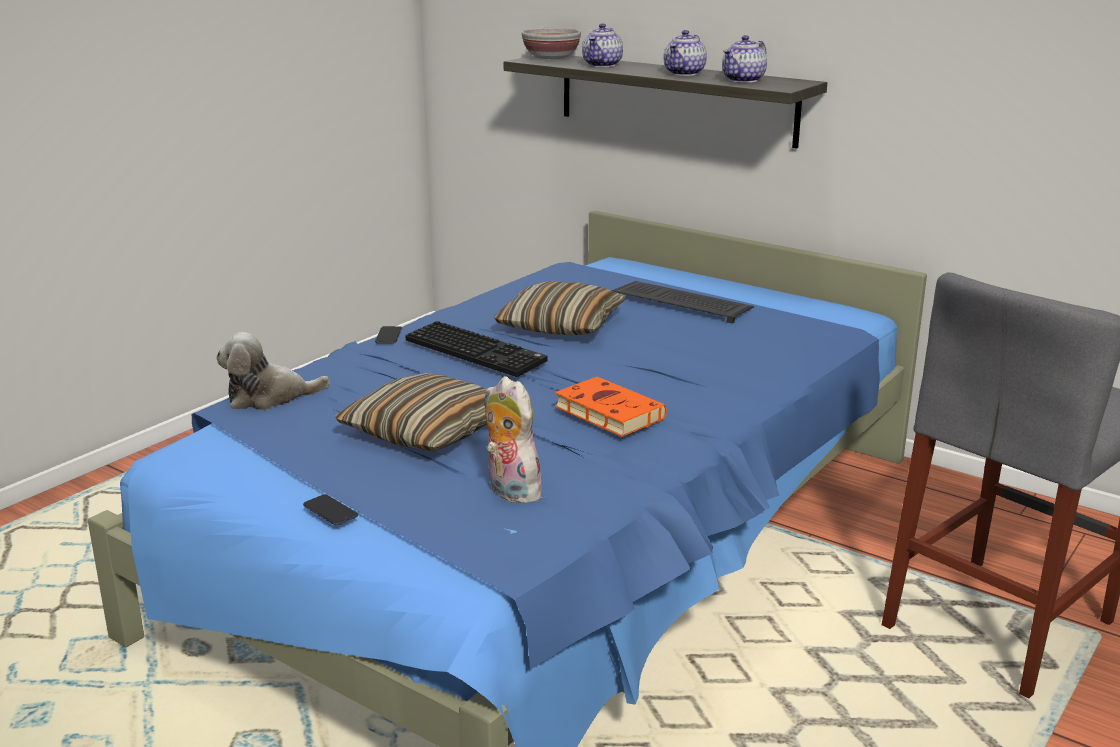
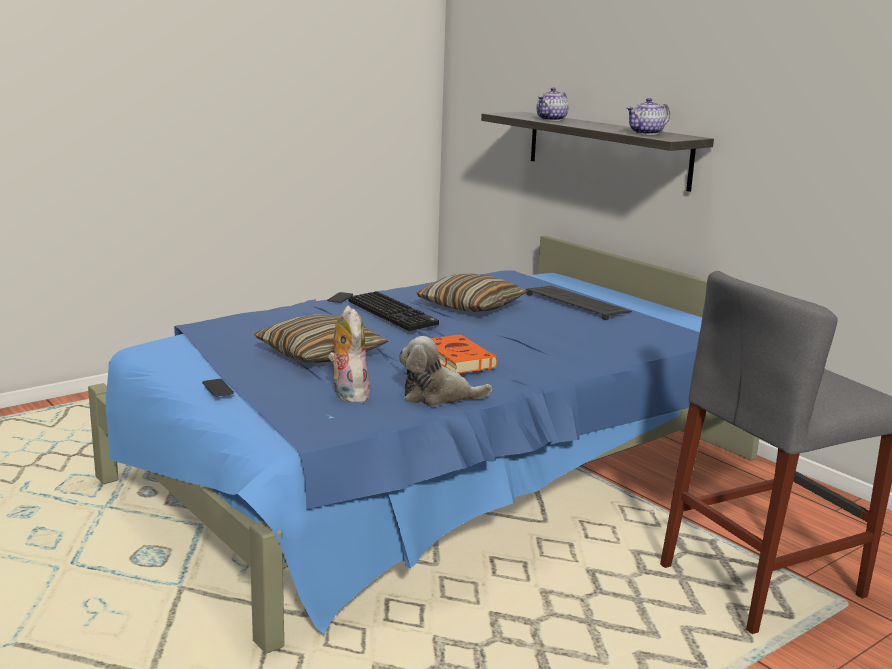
camera: 15 degrees right, 5 degrees down
plush toy [216,332,330,410] -> plush toy moved to [399,336,492,406]
bowl [522,28,581,59] -> none
teapot [664,30,707,76] -> none

